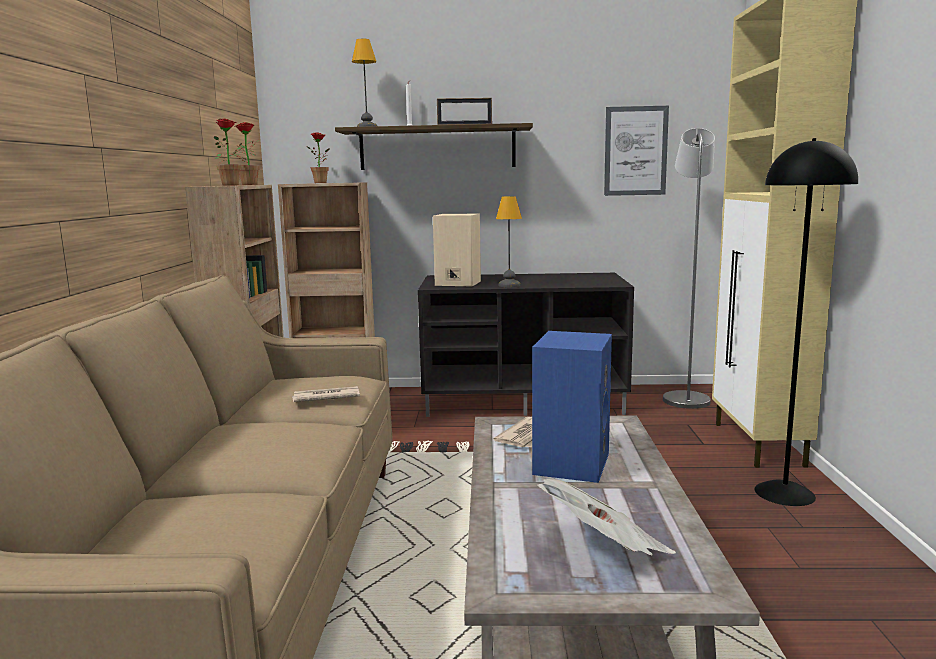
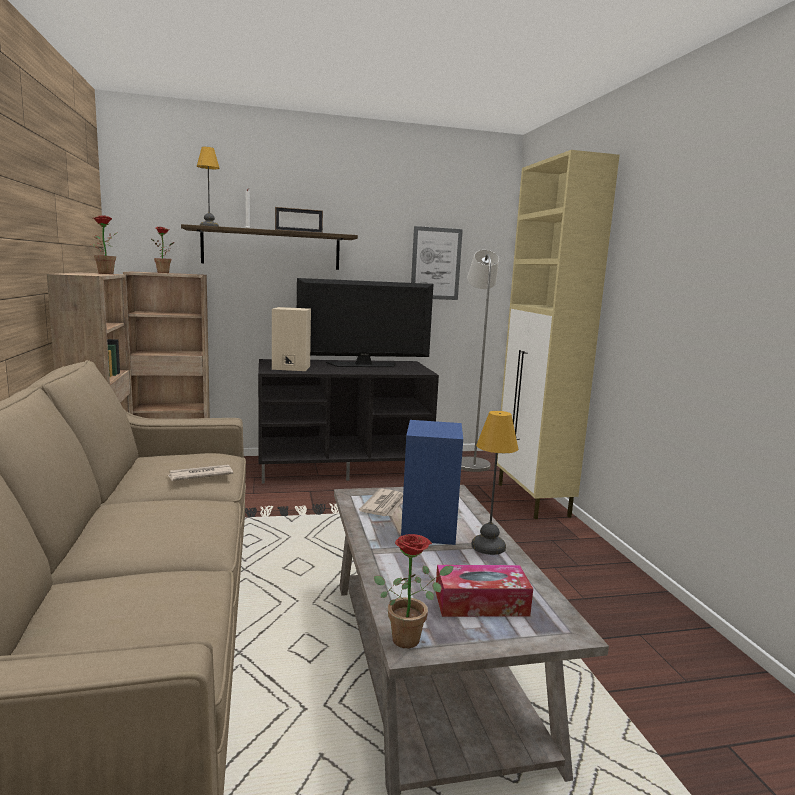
camera: 15 degrees left, 0 degrees up
potted plant [214,118,254,186] -> potted plant moved to [374,534,454,648]
table lamp [496,196,522,287] -> table lamp moved to [471,411,518,555]
newspaper [537,479,676,555] -> tissue box [435,565,533,617]
black floor lamp [754,138,858,506] -> none
none -> television [297,278,433,367]

